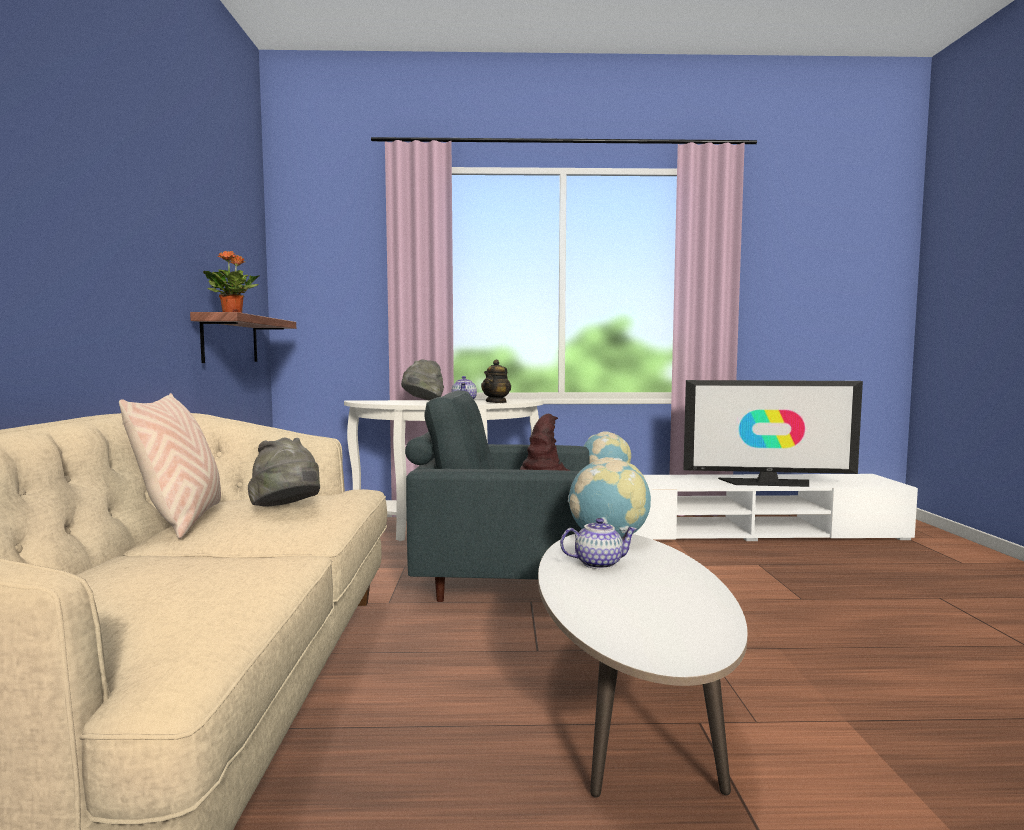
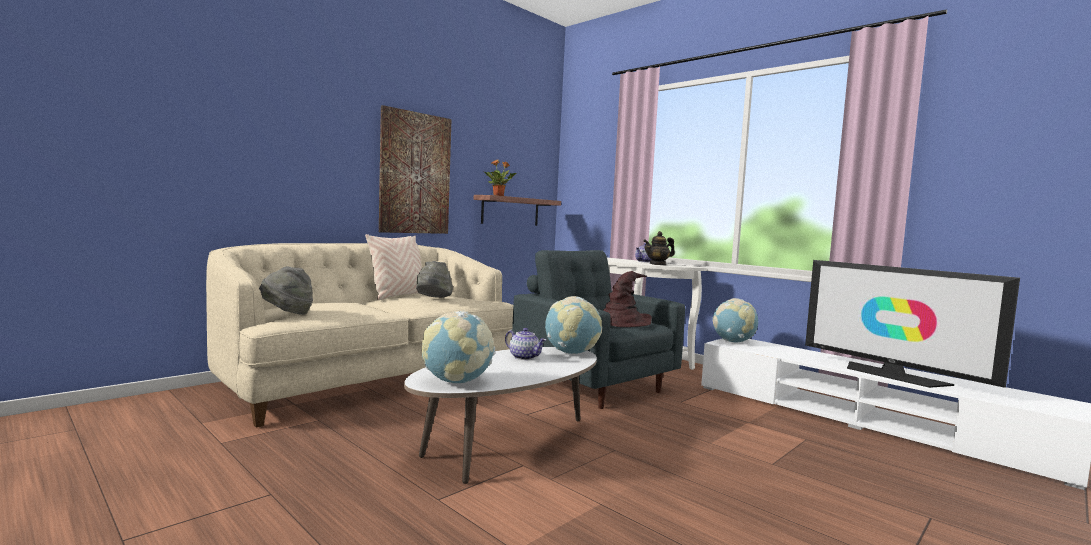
camera: 45 degrees right, 0 degrees up
grey hat [401,359,444,401] -> grey hat moved to [259,266,313,315]
none -> picture [379,105,452,234]
none -> globe [422,311,495,383]

